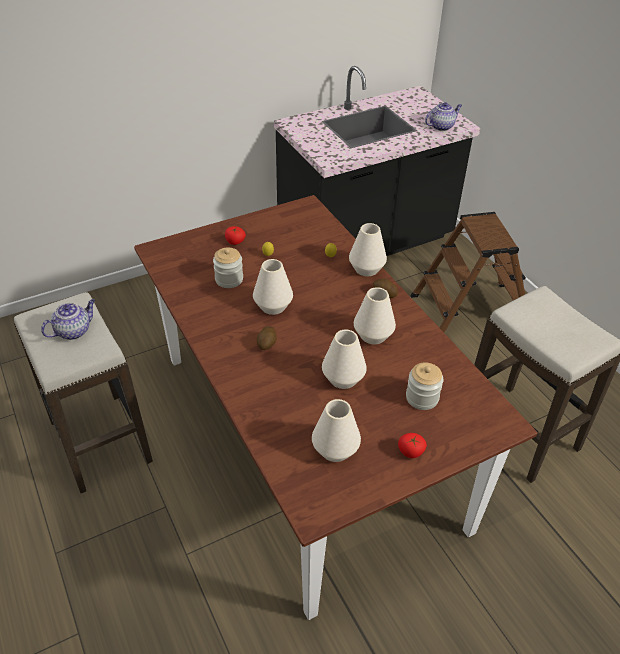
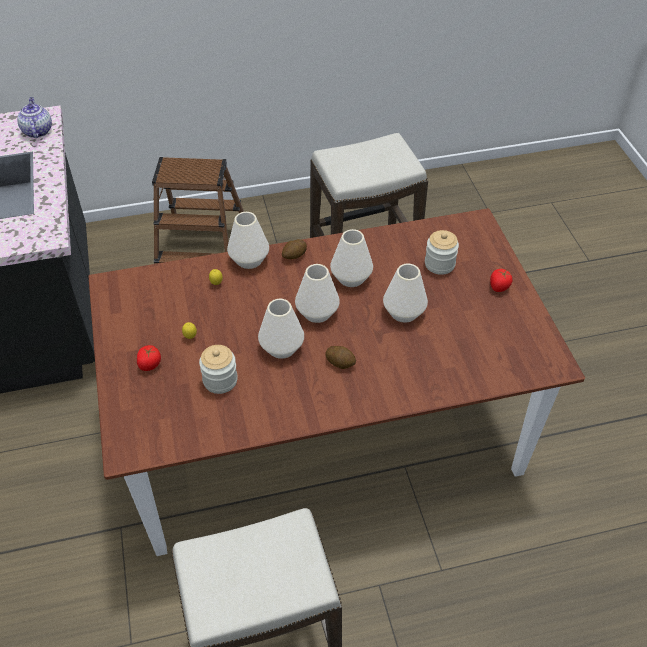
camera: 75 degrees left, 5 degrees up
teapot [41,299,95,340] -> none
white vase [312,399,361,462] -> white vase moved to [295,264,340,323]

